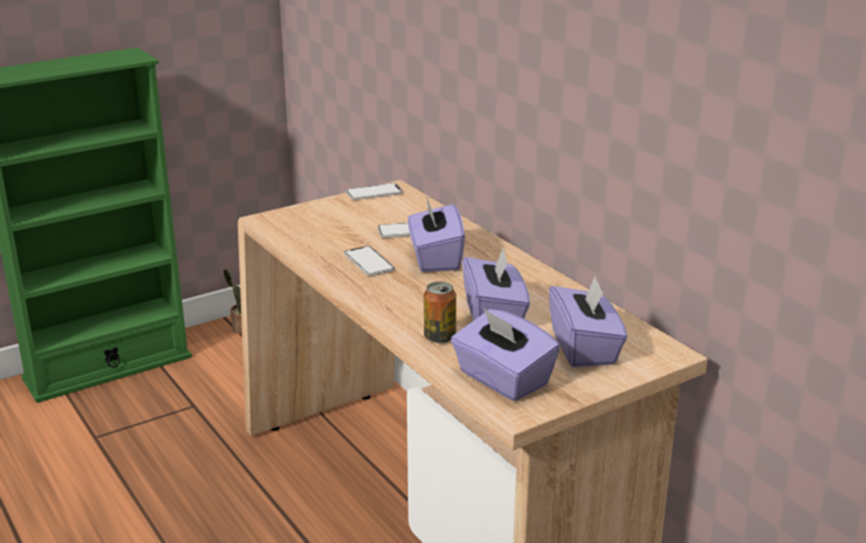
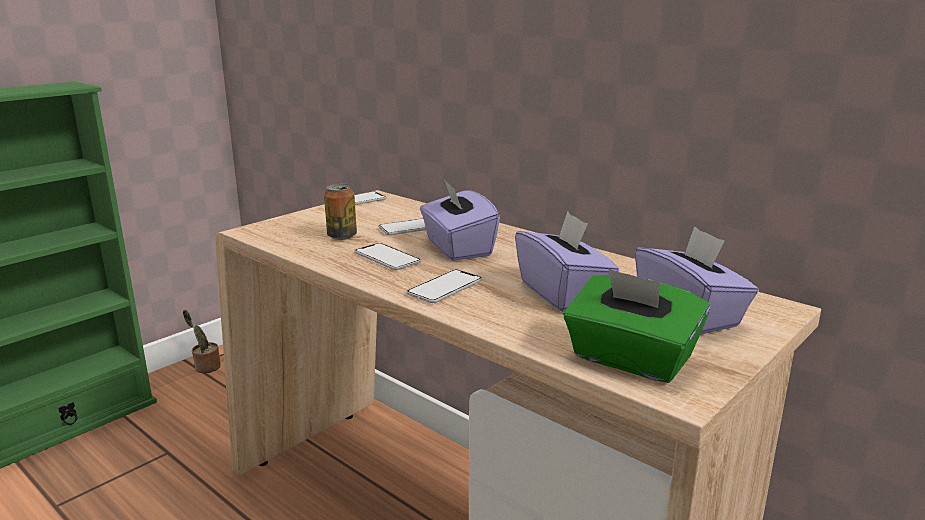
camera: 15 degrees left, 5 degrees down
can [424,282,456,343] -> can moved to [324,184,357,240]
purple tissue box [451,309,560,401] -> green tissue box [564,268,710,383]
none -> phone [406,270,482,303]

